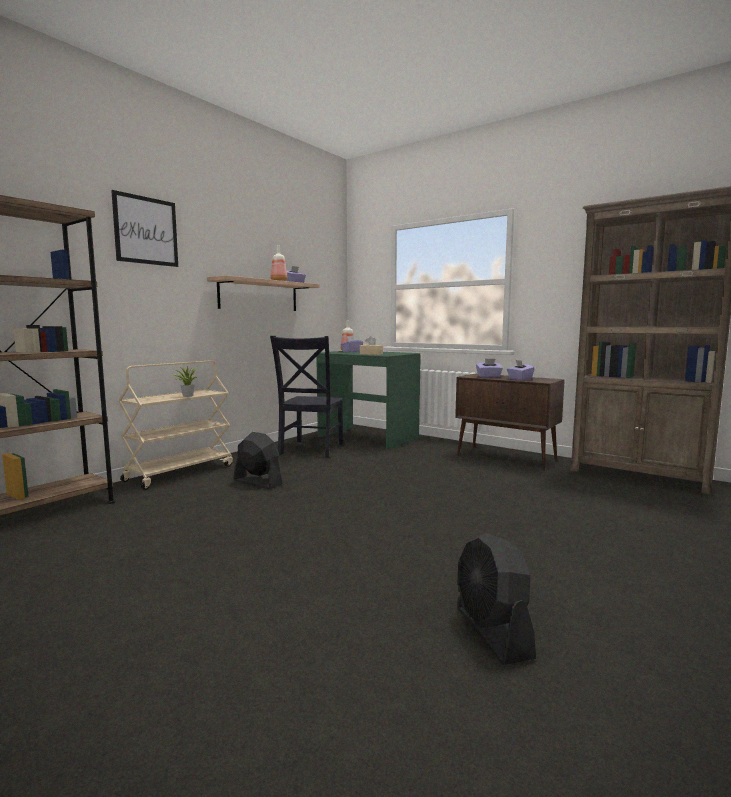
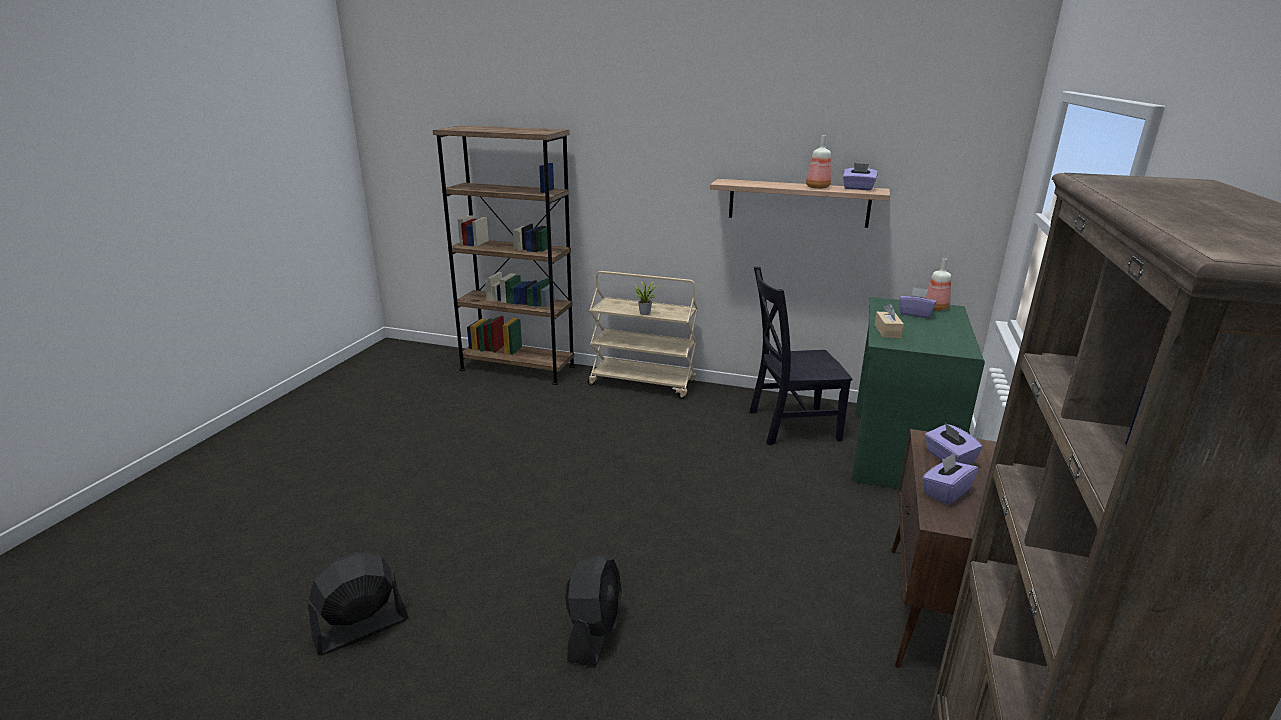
camera: 70 degrees right, 15 degrees up
picture [111,190,178,267] -> none
black fan [234,432,282,489] -> black fan moved to [565,555,622,667]

